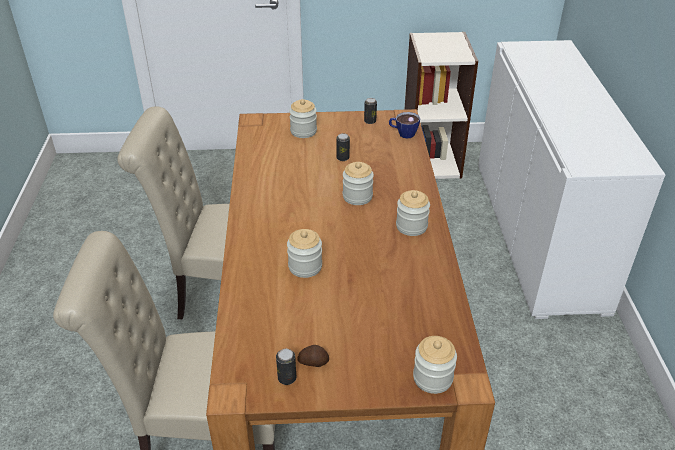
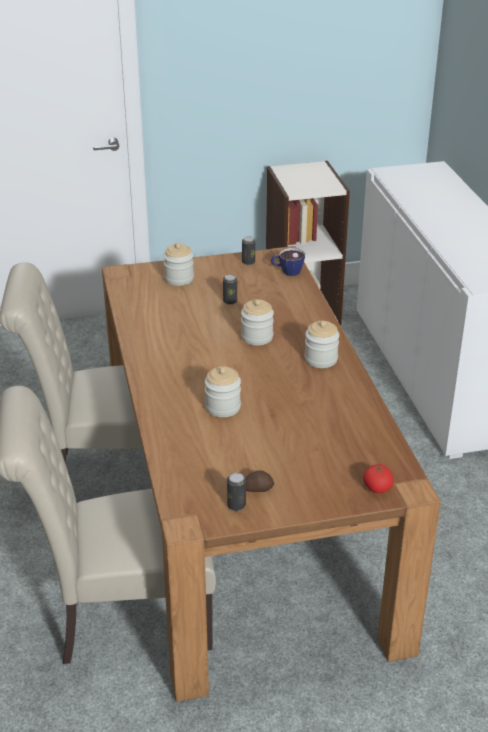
camera: 10 degrees left, 5 degrees down
jar [413,336,457,394] -> tomato [363,463,394,493]

